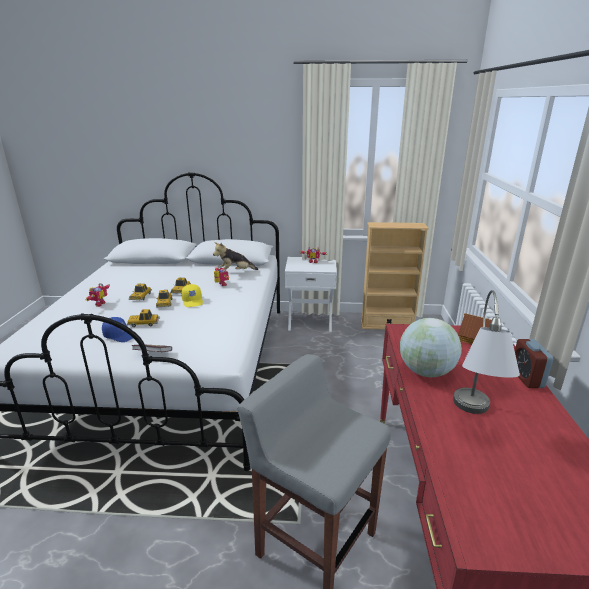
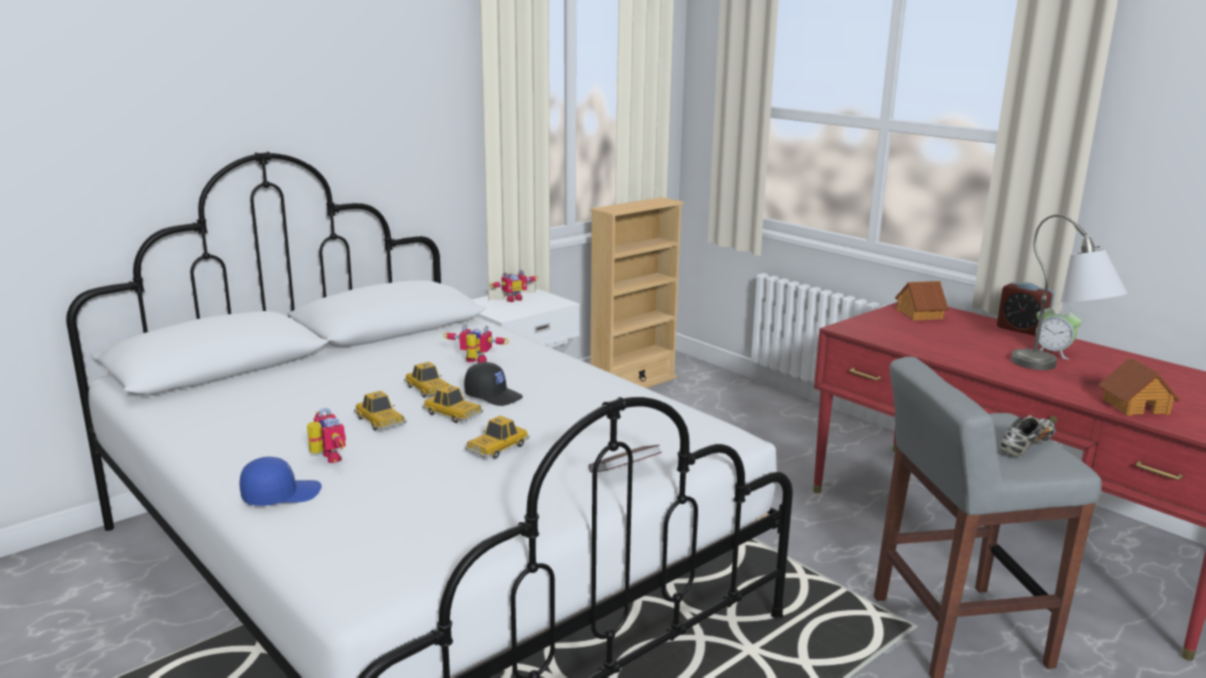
camera: 45 degrees left, 5 degrees down
blue cap [102,317,137,342] -> blue cap moved to [240,457,322,506]
yellow cap [181,284,203,307] -> black cap [464,362,523,406]
plush toy [213,242,258,271] -> none
globe [400,318,462,377] -> none
none -> shoe [1000,415,1056,457]
none -> alarm clock [1036,303,1082,360]
none -> toy house [1098,358,1180,416]

